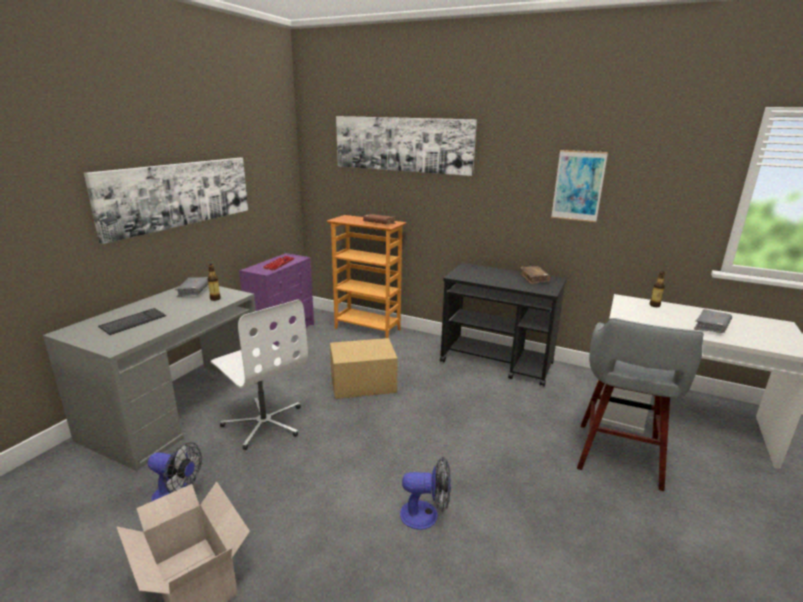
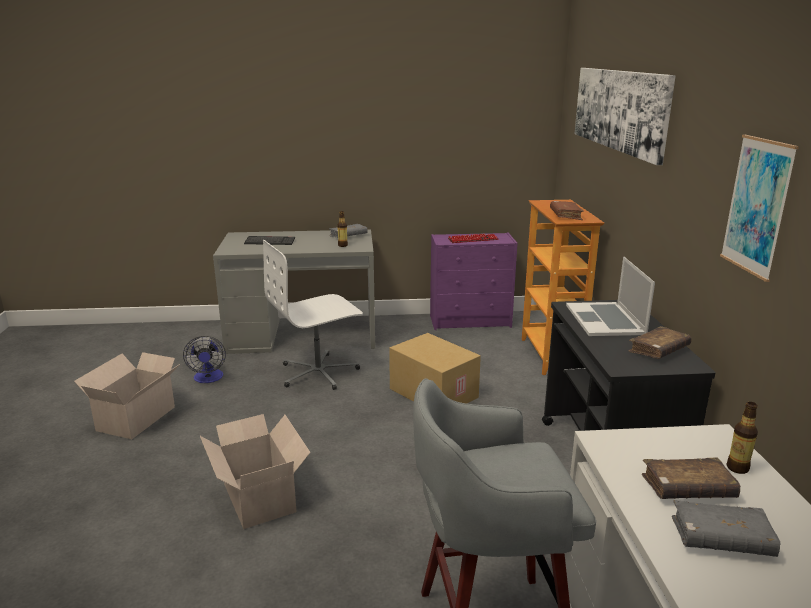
camera: 60 degrees right, 0 degrees up
picture [84,158,248,244] -> none
white office chair [211,300,308,450] -> white office chair turned 45 degrees clockwise [263,240,363,390]
fan [400,457,451,530] -> cardboard box [200,414,311,529]
none -> laptop [566,256,655,336]
none -> brown book [642,457,740,499]

